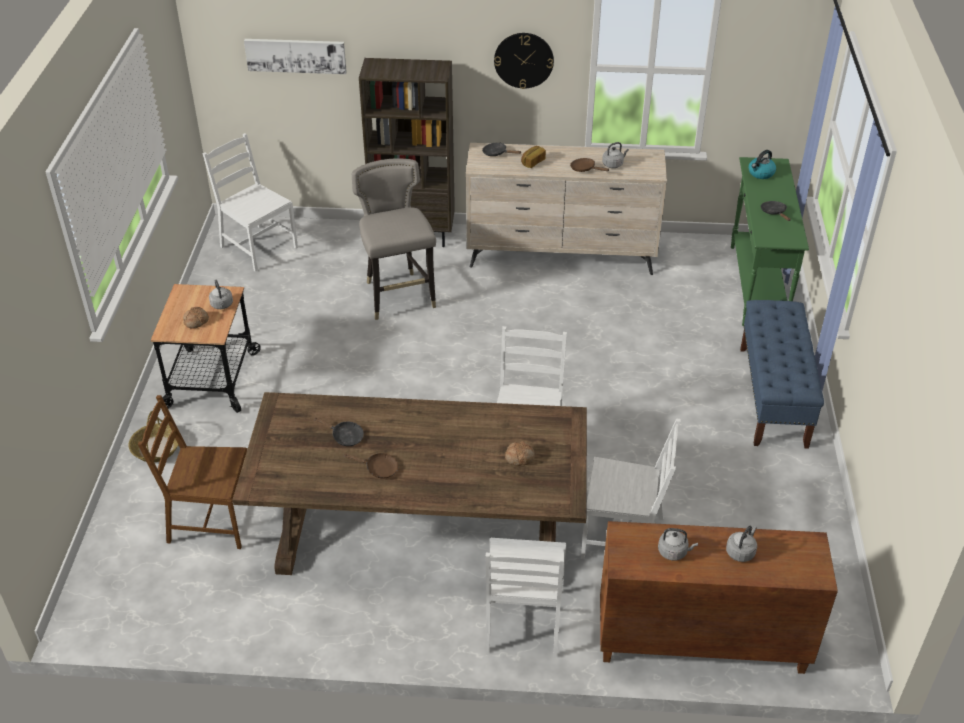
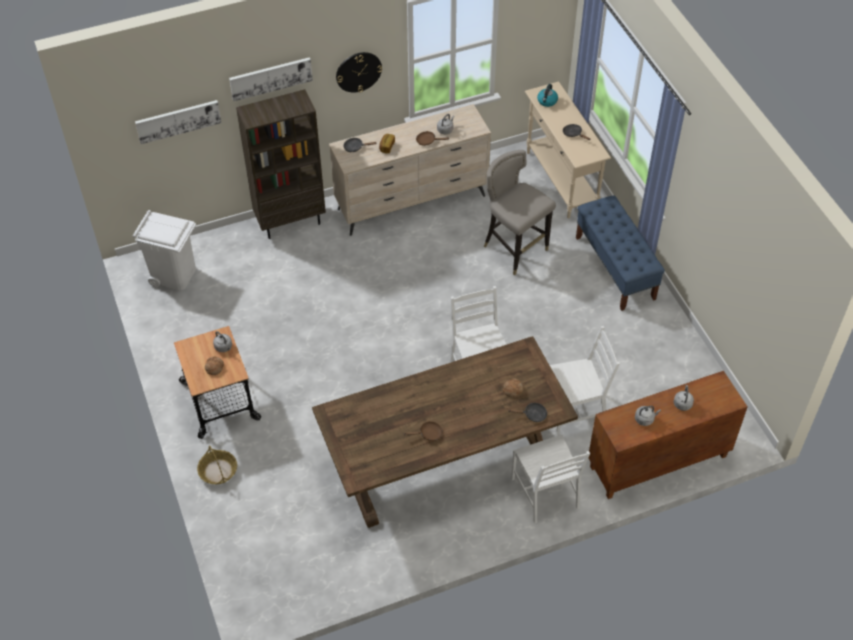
camera: 25 degrees left, 10 degrees up
brown chair [138,395,247,549] -> none
white chair [202,133,298,272] -> white trash can [133,210,196,290]
black frying pan [314,417,364,446] -> black frying pan moved to [509,402,547,422]
grey stool [352,159,436,320] -> grey stool moved to [484,150,556,276]
green console table [731,157,809,326] -> beige console table [525,82,611,218]
none -> picture [229,57,313,101]

